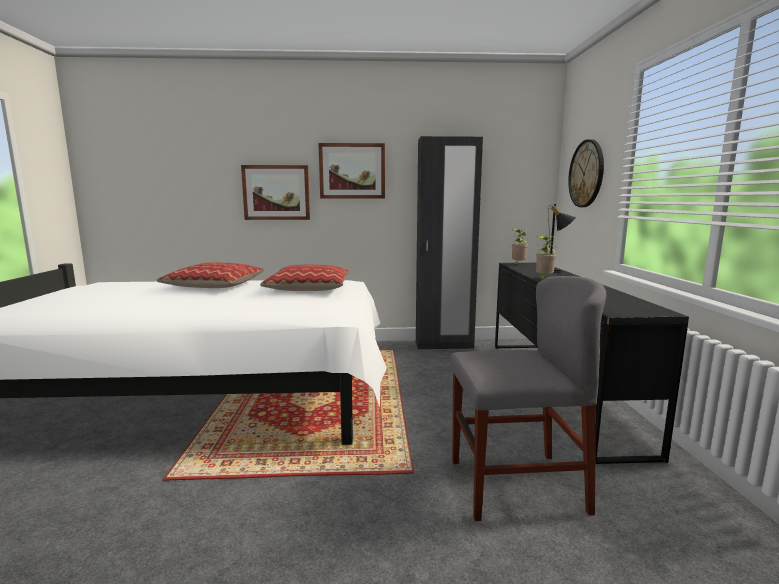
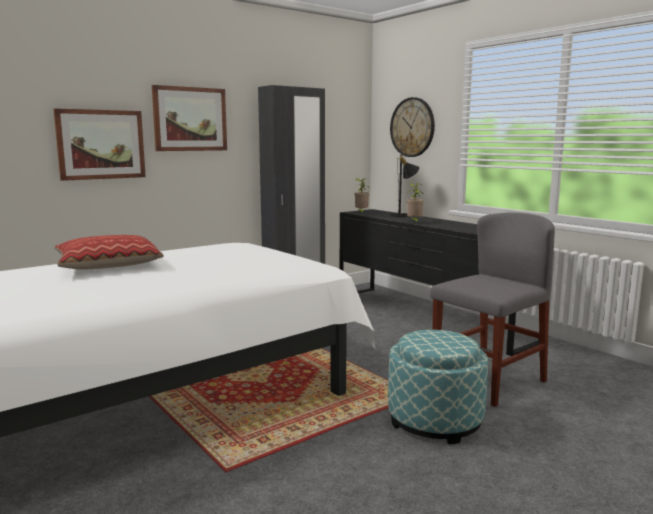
camera: 35 degrees left, 0 degrees up
pillow [260,265,349,291] -> none
none -> ottoman [388,330,488,444]

